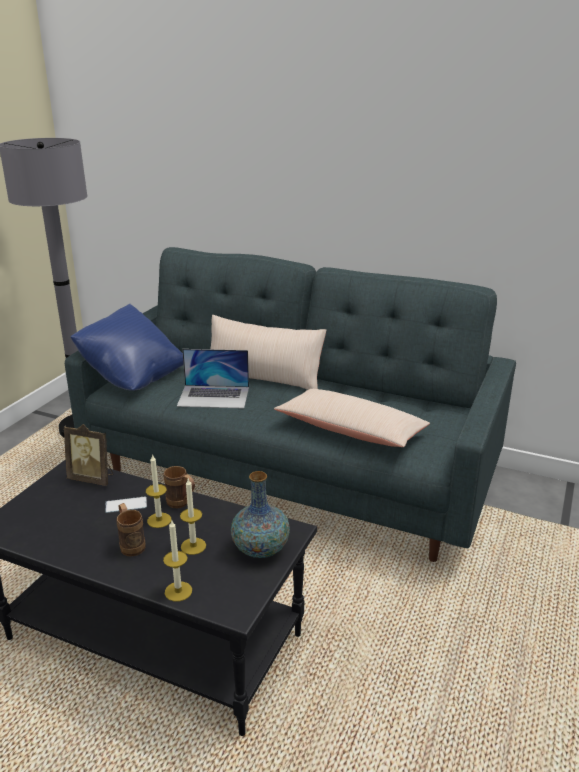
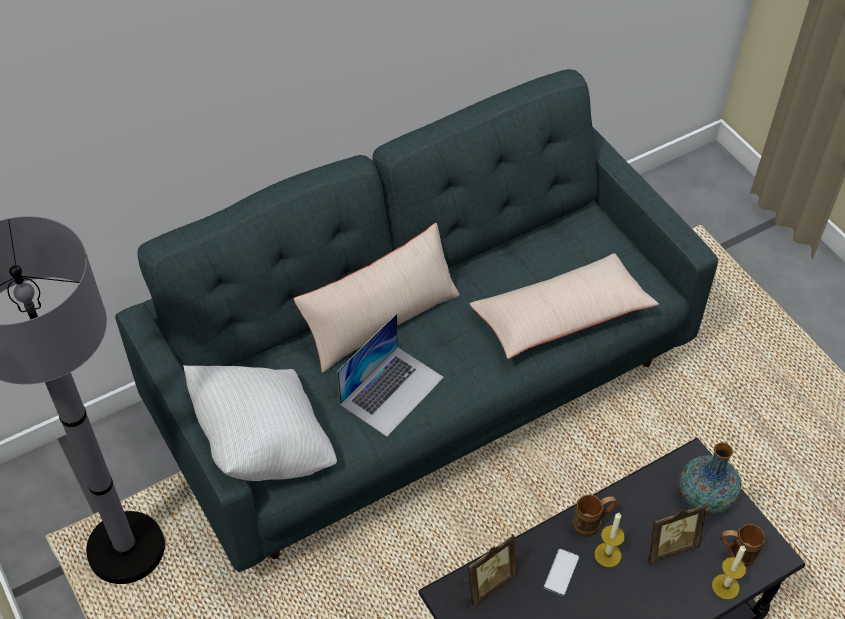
camera: 55 degrees left, 25 degrees up
blue pillow [71,304,184,391] -> white pillow [183,365,337,481]
brown mug [116,503,146,556] -> brown mug moved to [721,524,765,566]
candle [180,479,206,555] -> picture frame [644,504,707,564]

